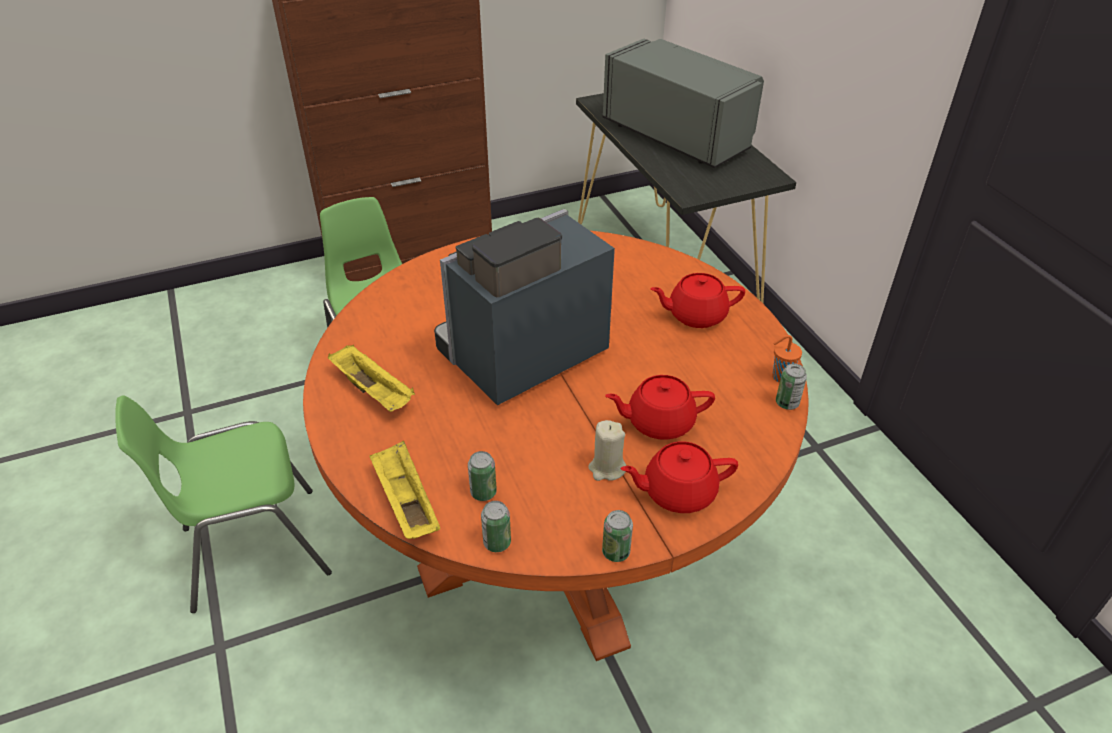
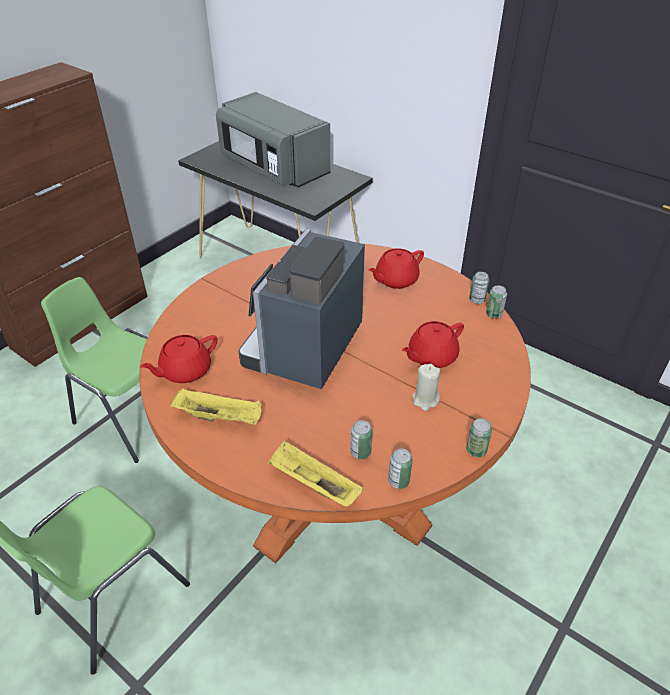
camera: 30 degrees left, 0 degrees up
grey microwave [603,39,764,168] -> grey microwave turned 150 degrees counterclockwise [216,92,331,187]
red teapot [621,441,738,513] -> red teapot moved to [140,335,218,383]
orange cup [772,335,802,383] -> can [469,272,489,304]

